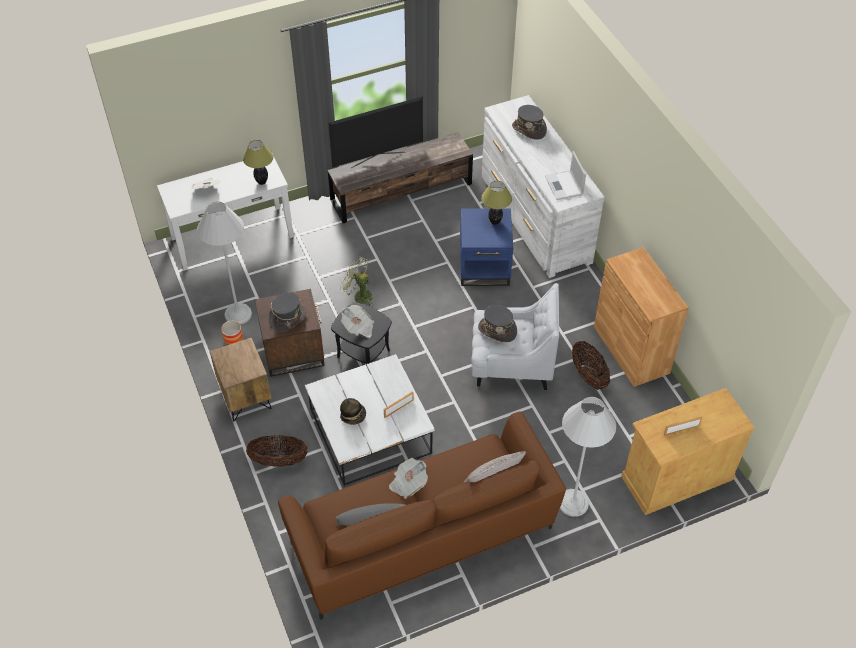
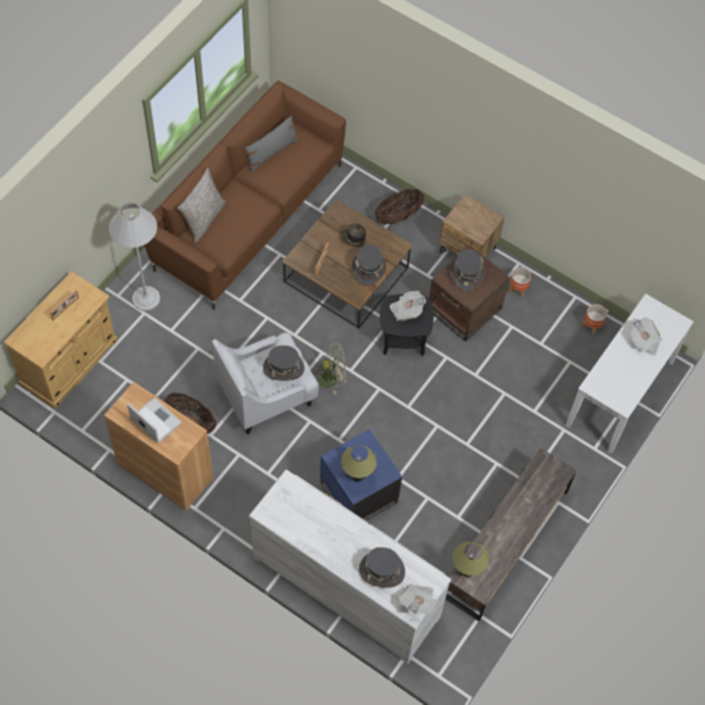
camera: 145 degrees right, 10 degrees up
white floor lamp [197,202,252,325] -> none
table lamp [243,140,274,185] -> table lamp moved to [453,541,489,577]
white coffee table [305,354,435,486] -> brown coffee table [282,199,412,329]
television [328,96,423,168] -> none
green fan [340,256,374,307] -> green fan moved to [313,343,346,395]
newspaper [389,458,428,499] -> newspaper moved to [399,584,436,614]
laptop [545,151,586,200] -> laptop moved to [127,397,182,443]
none -> grey hat [352,245,386,286]
none -> planter [582,304,607,335]

